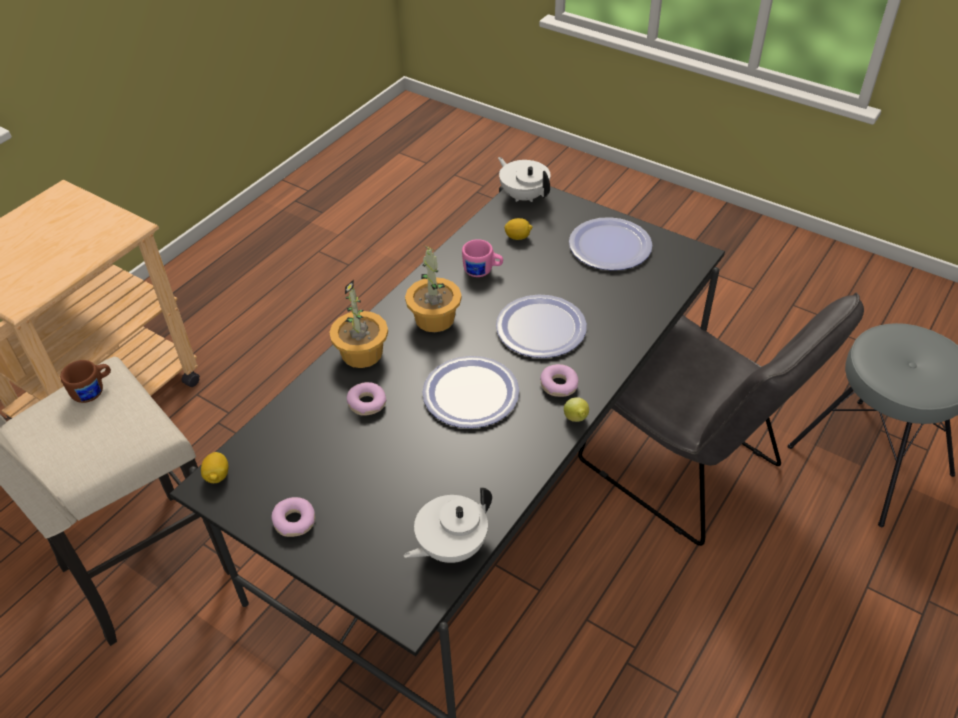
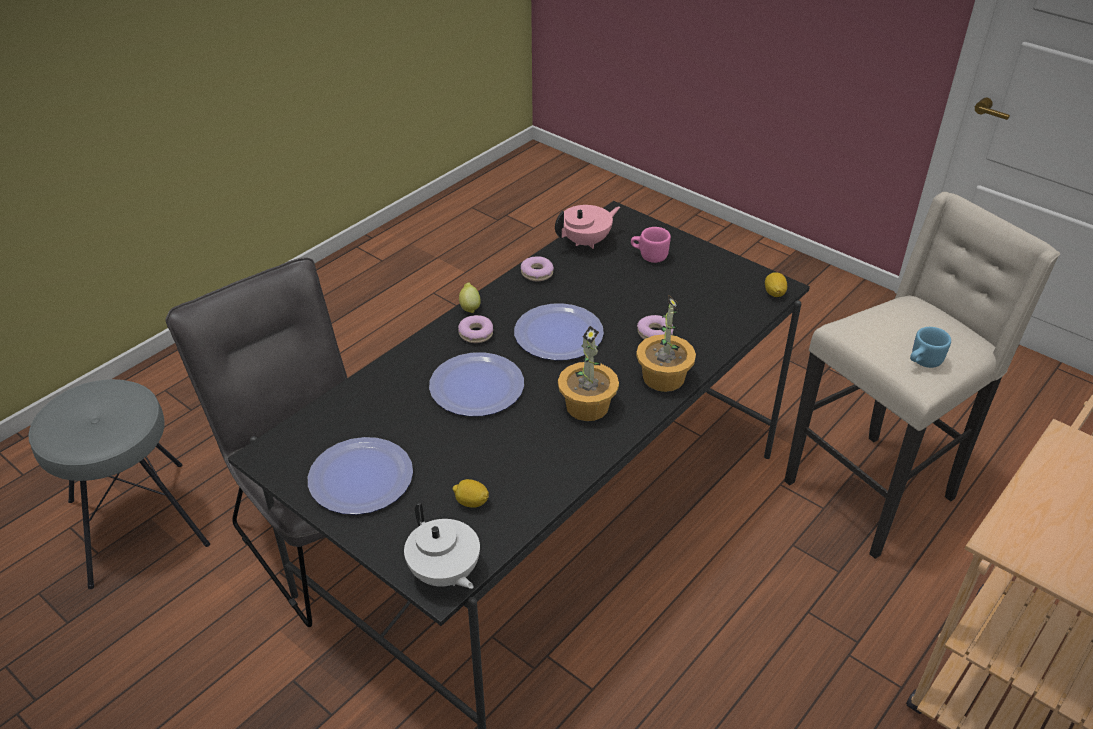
camera: 175 degrees left, 5 degrees down
brown mug [60,360,111,403] -> blue mug [910,327,951,368]
donut [271,497,315,537] -> donut moved to [521,256,554,281]
white teapot [404,487,492,563] -> pink teapot [555,205,620,249]
pink mug [462,239,503,277] -> pink mug moved to [631,227,671,263]

